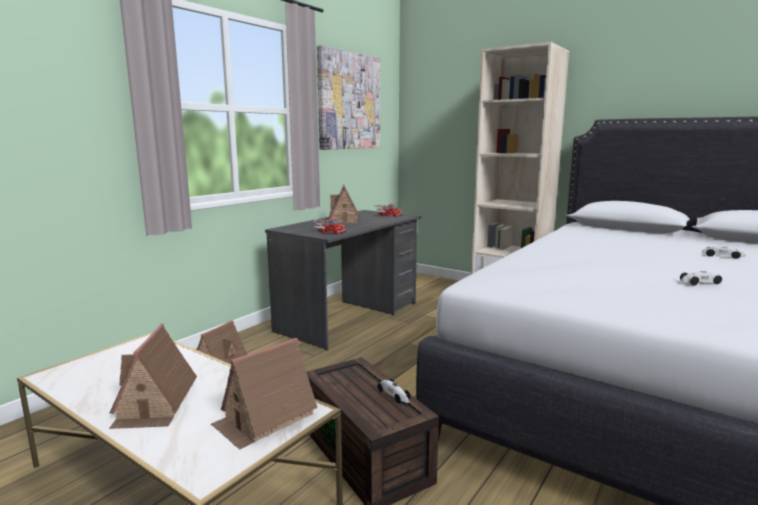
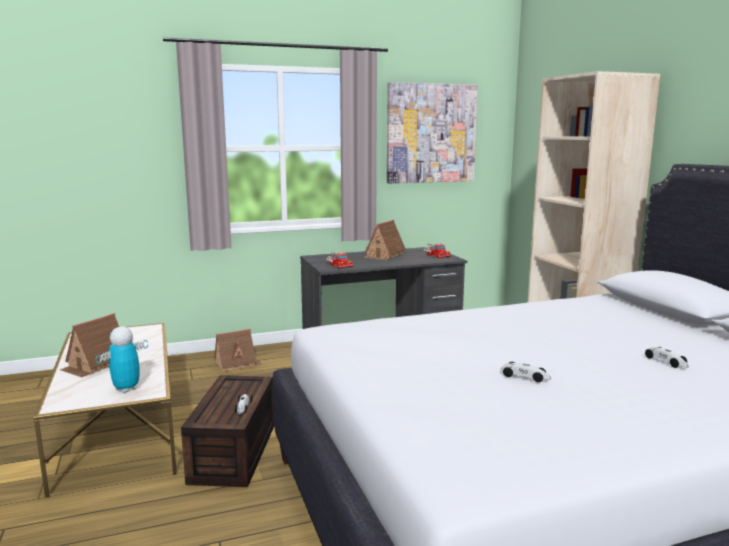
camera: 35 degrees right, 0 degrees up
toy house [211,338,318,450] -> toy robot [96,326,148,393]

